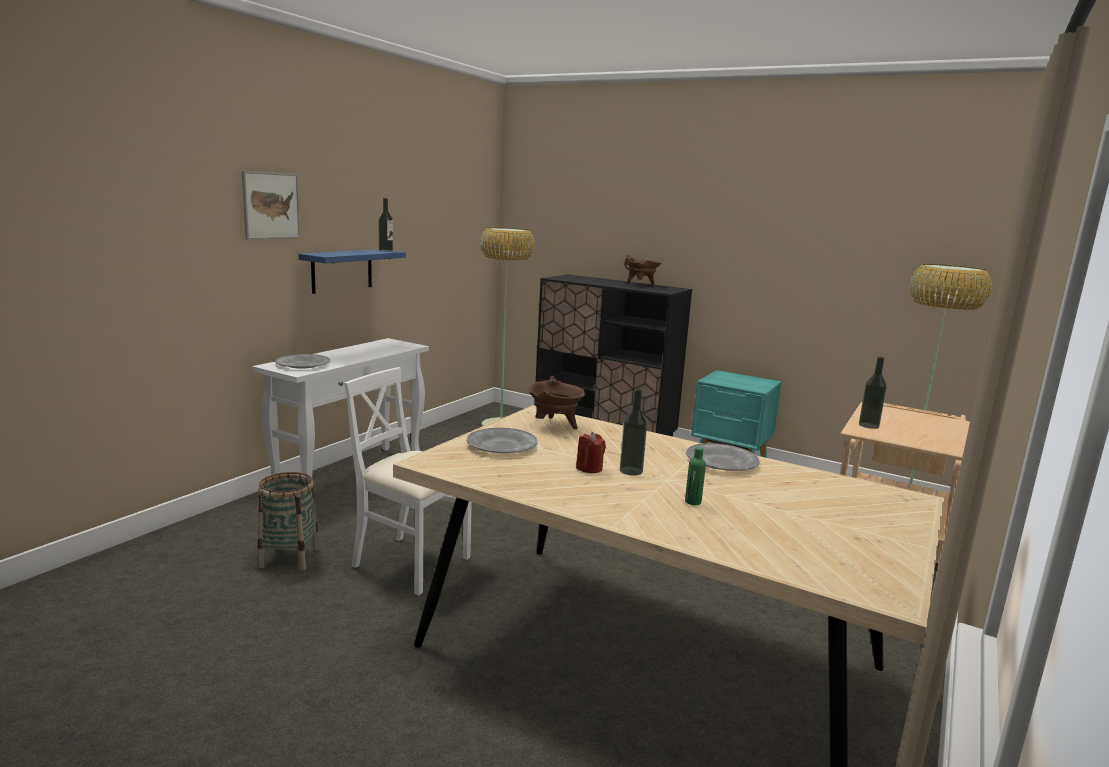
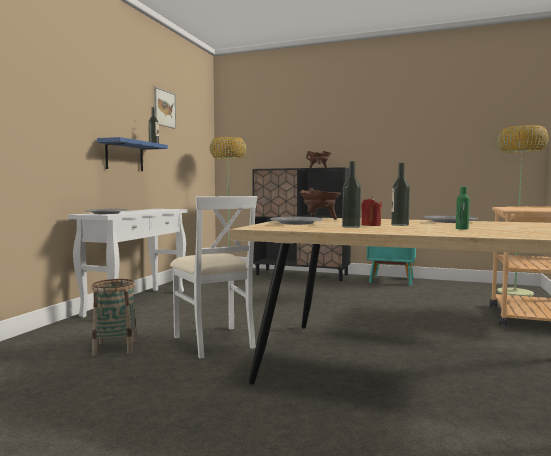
camera: 10 degrees left, 10 degrees down
picture [242,171,300,240] -> picture moved to [154,87,176,129]
white chair [344,367,472,595] -> white chair turned 135 degrees counterclockwise [170,196,257,358]
bottle [859,357,887,429] -> bottle moved to [342,161,361,228]

